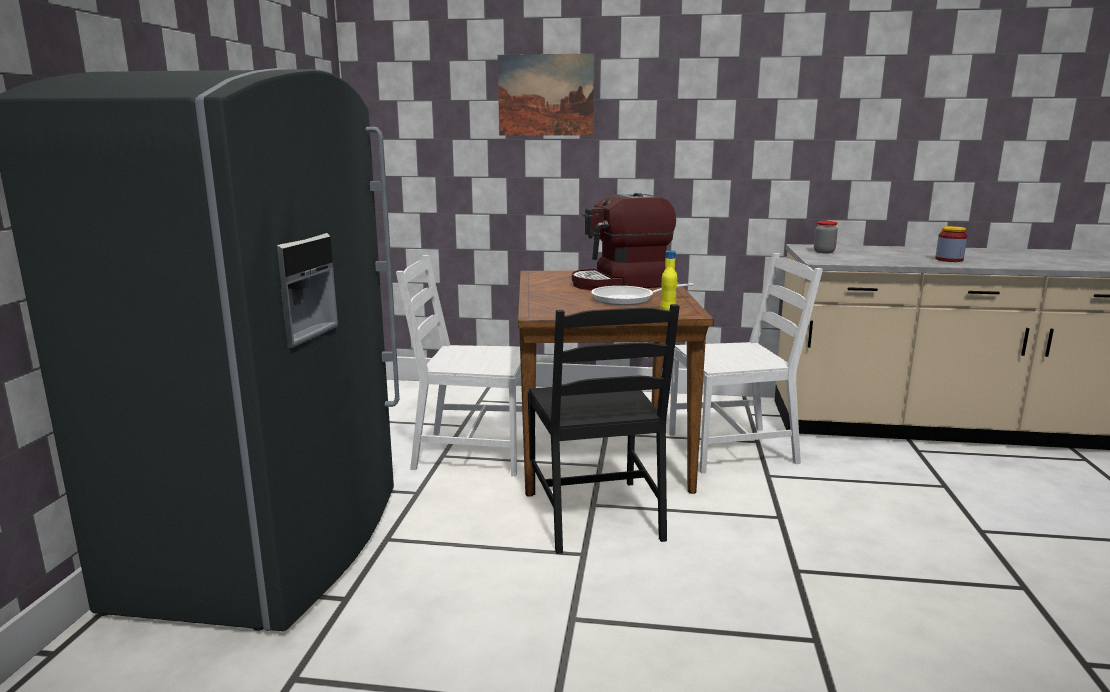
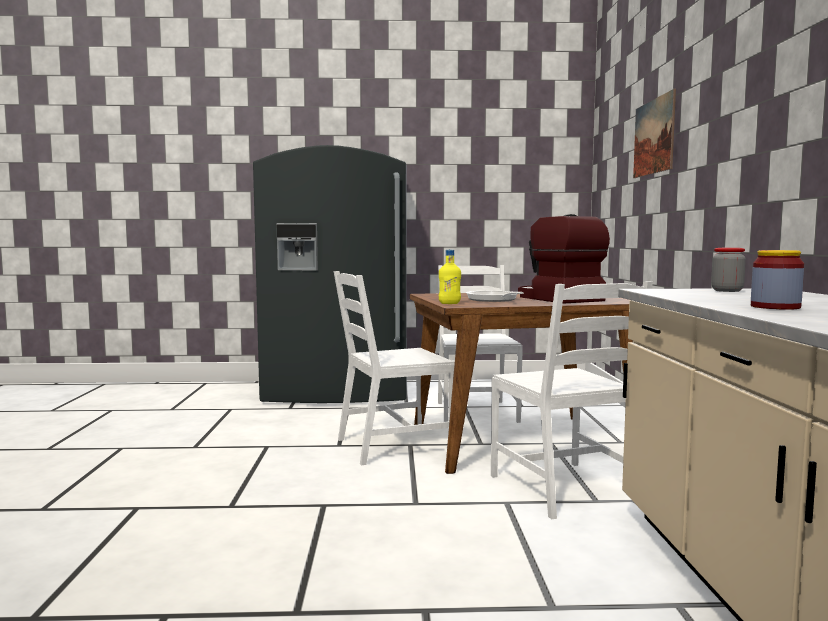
camera: 80 degrees right, 10 degrees down
black chair [528,304,680,554] -> white chair [334,271,455,466]

